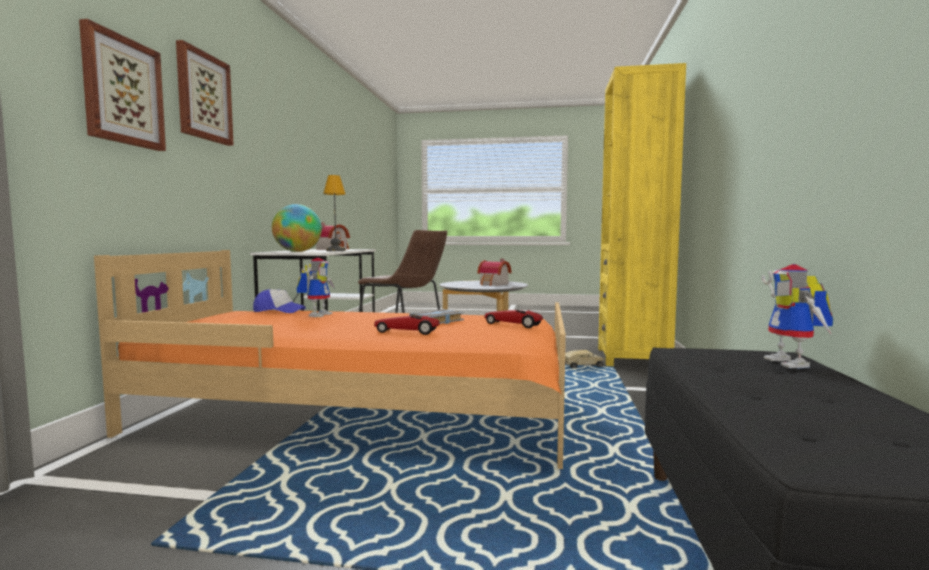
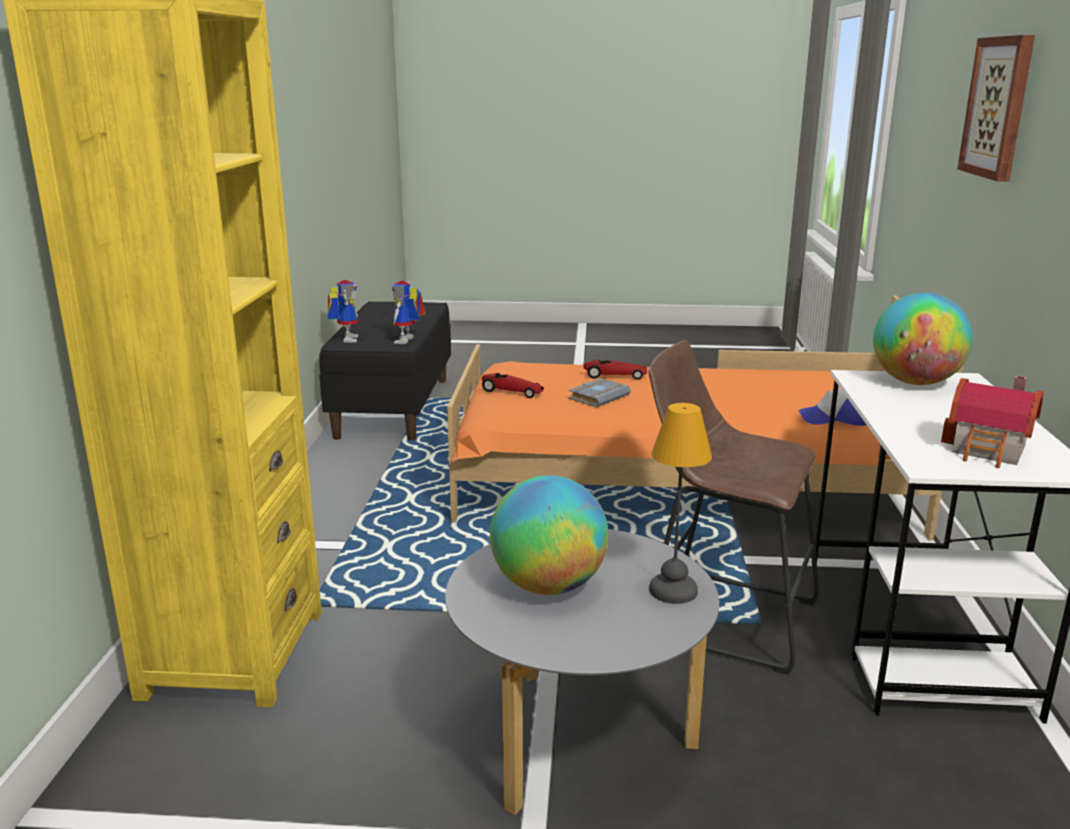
camera: 175 degrees right, 15 degrees up
picture [79,19,166,151] -> none
toy robot [297,258,335,317] -> toy robot moved to [391,281,426,344]
table lamp [323,175,346,251] -> table lamp moved to [649,403,712,604]
toy house [477,259,512,286] -> globe [490,475,608,595]
toy truck [565,350,604,368] -> none

